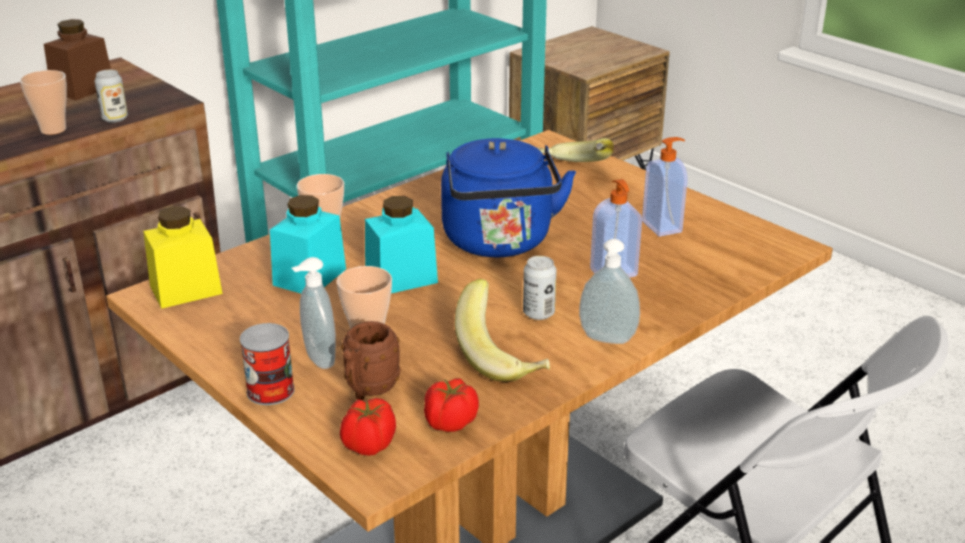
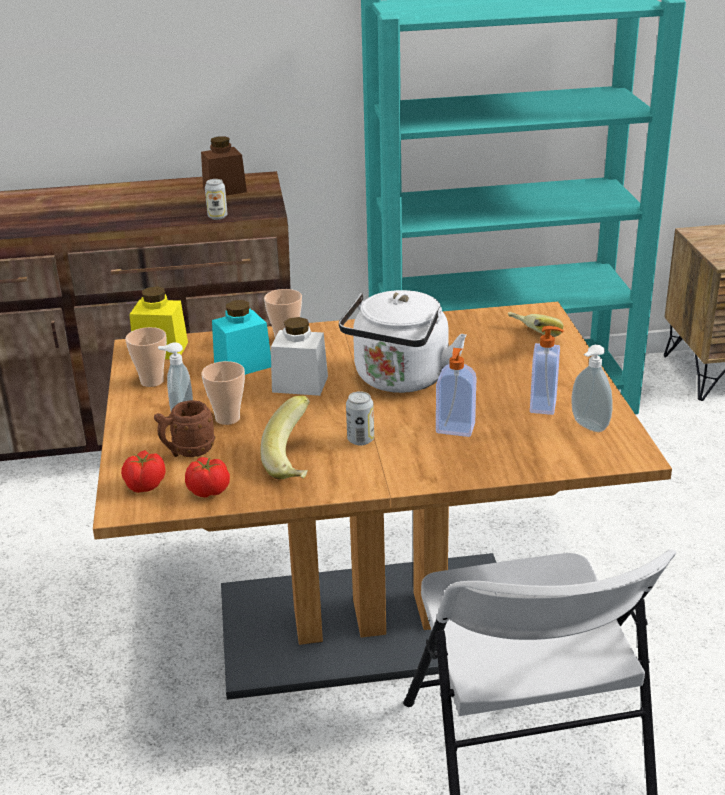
camera: 35 degrees right, 0 degrees up
cup [20,70,67,135] -> cup moved to [125,327,167,387]
can [240,323,295,405] -> none
turquoise jar [365,196,438,293] -> white jar [271,317,328,396]
blue kettle [441,138,576,257] -> white kettle [339,290,467,393]
soap dispenser [579,239,640,344] -> soap dispenser moved to [571,345,613,432]

